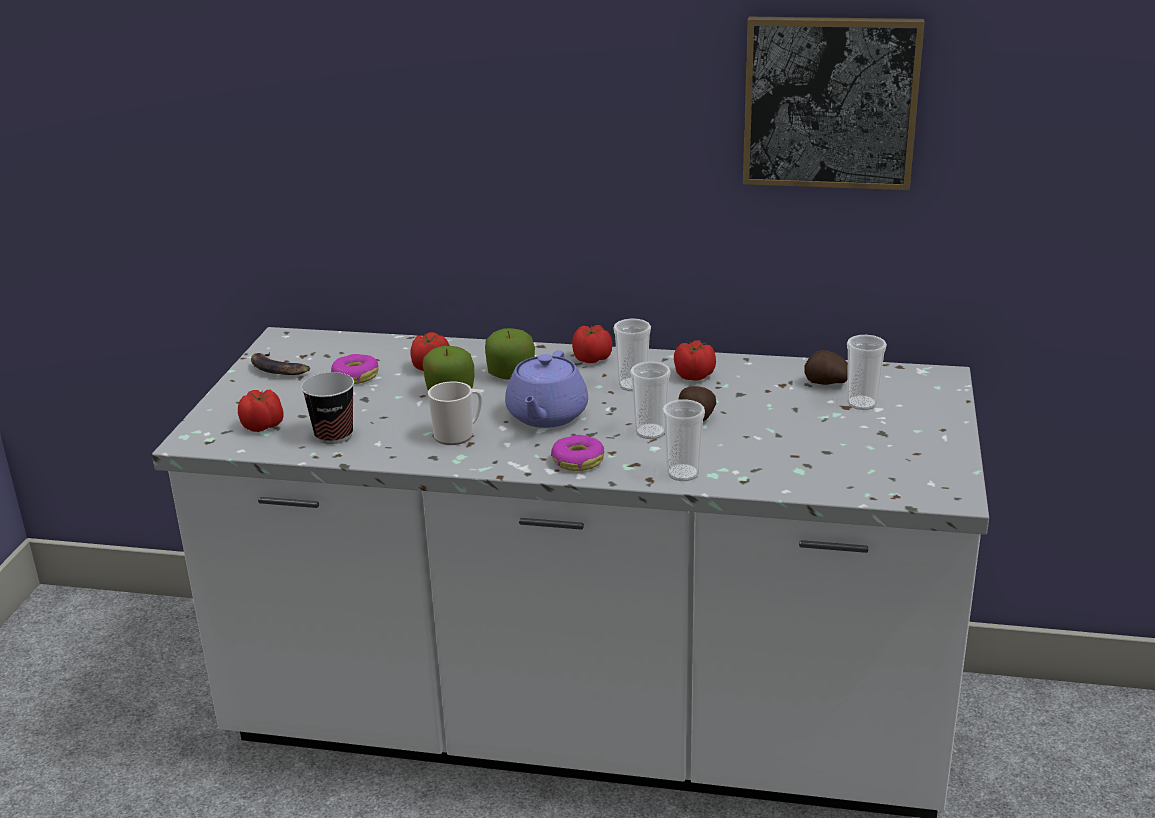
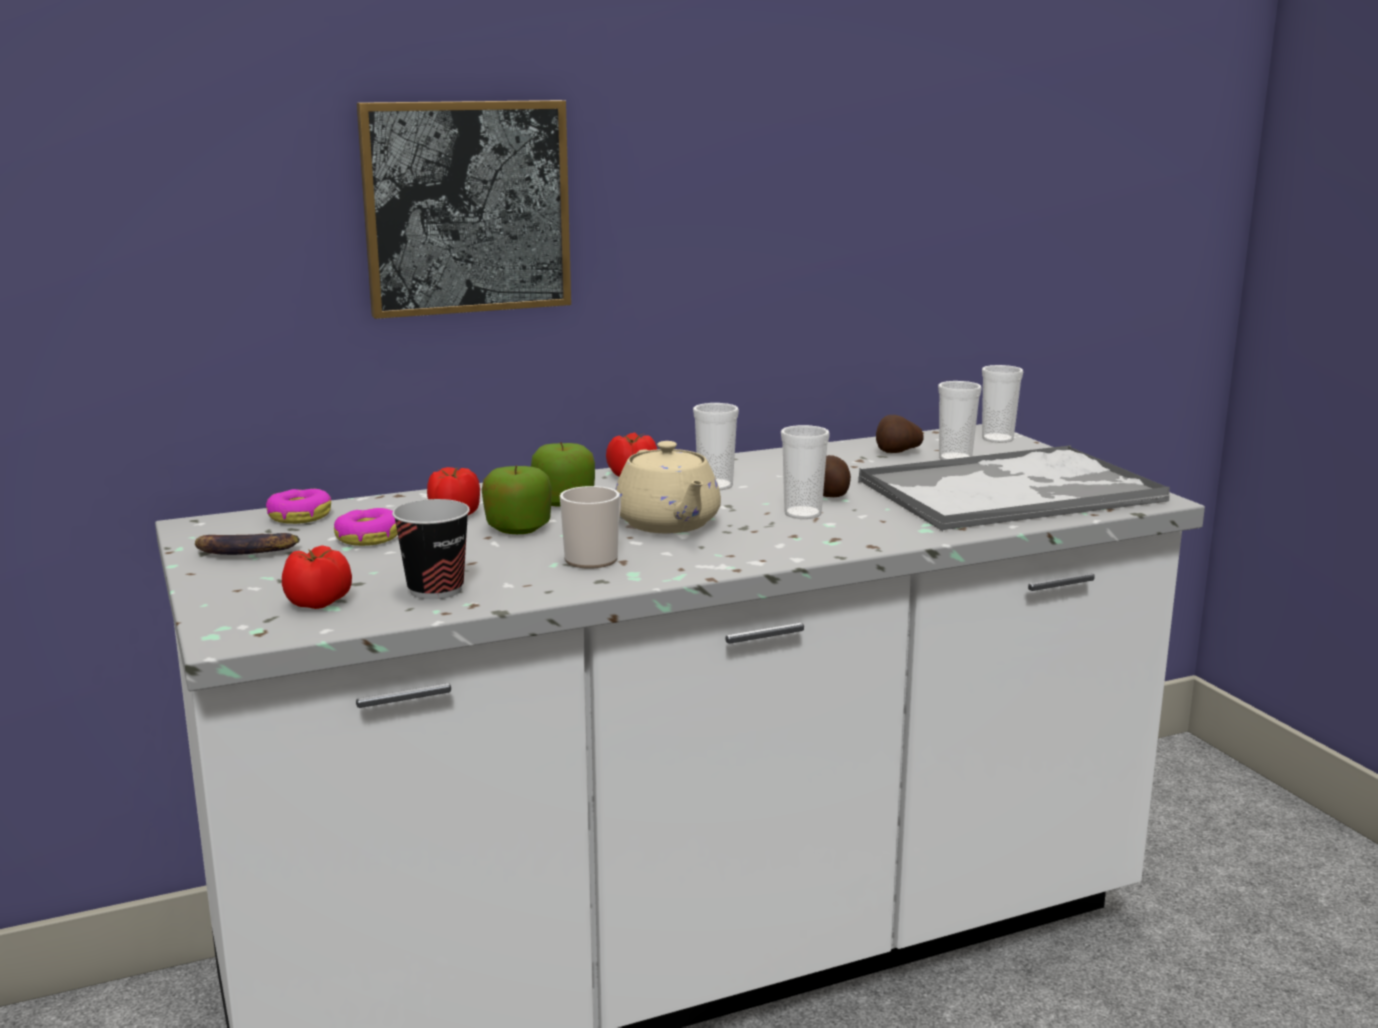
camera: 35 degrees left, 10 degrees down
purple teapot [505,350,588,428] -> beige teapot [615,441,721,533]
donut [551,435,604,471] -> donut moved to [266,489,332,524]
cup [663,399,705,481] -> cup moved to [982,365,1023,443]
tomato [674,340,716,381] -> none
picture [743,17,925,190] -> picture moved to [357,100,571,319]
none -> tray [858,445,1171,531]

